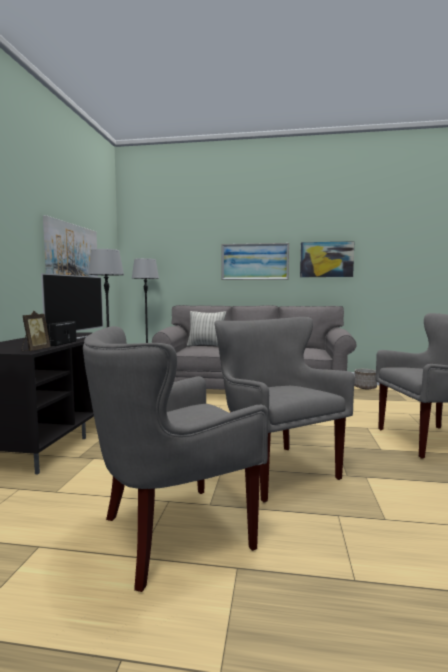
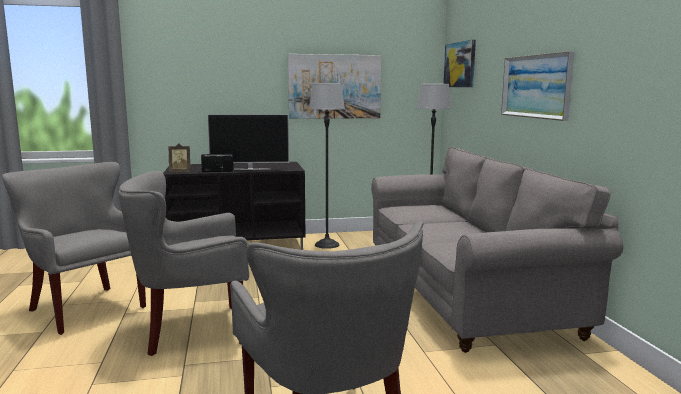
camera: 70 degrees right, 5 degrees up
pillow [187,311,226,346] -> none
grey armchair [214,317,355,503] -> grey armchair turned 150 degrees counterclockwise [119,171,249,356]
picture [300,241,354,277] -> picture moved to [444,40,476,87]
planter [354,369,377,389] -> none

